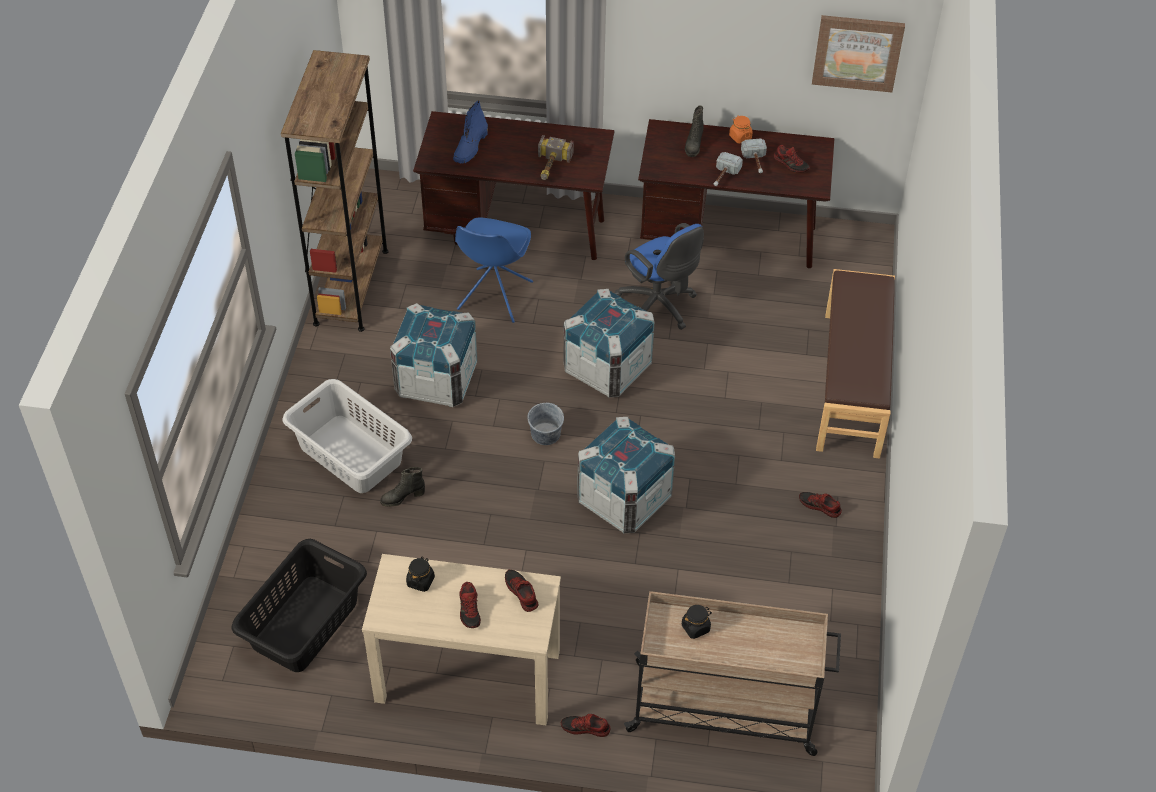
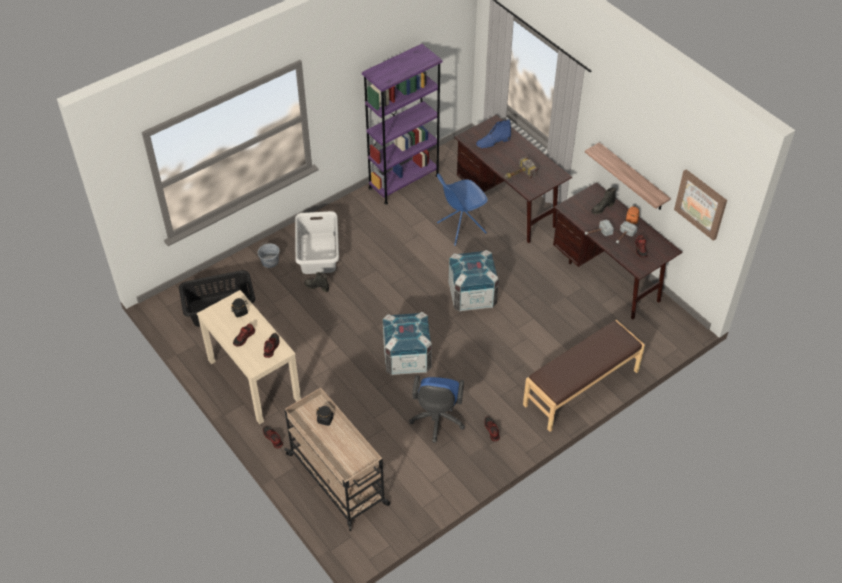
camera: 45 degrees right, 0 degrees up
brown bookcase [281,50,389,332] -> purple bookcase [362,44,443,205]
crate [390,303,478,407] -> none
grey bucket [528,403,564,445] -> grey bucket moved to [258,242,280,268]
blue office chair [615,223,704,330] -> blue office chair moved to [409,375,465,443]
none -> shelf [585,142,671,210]

